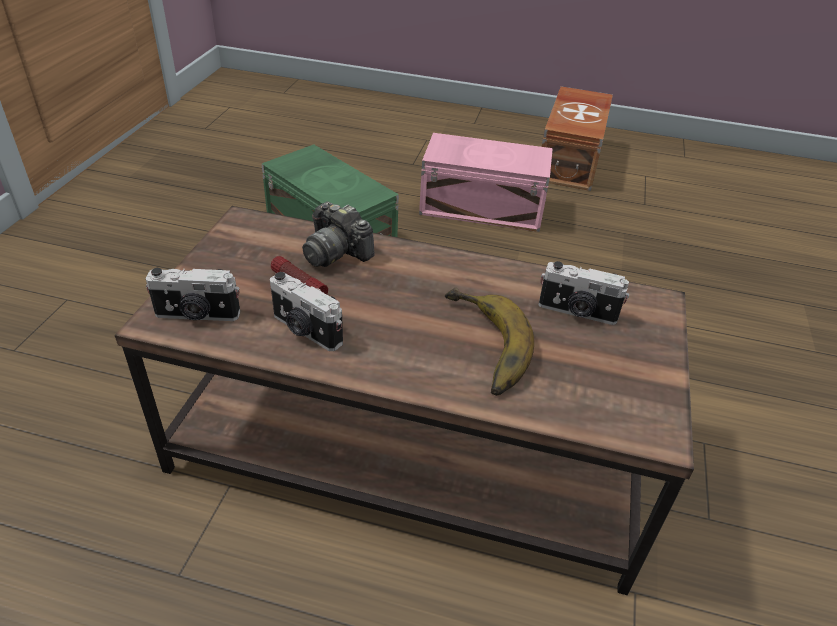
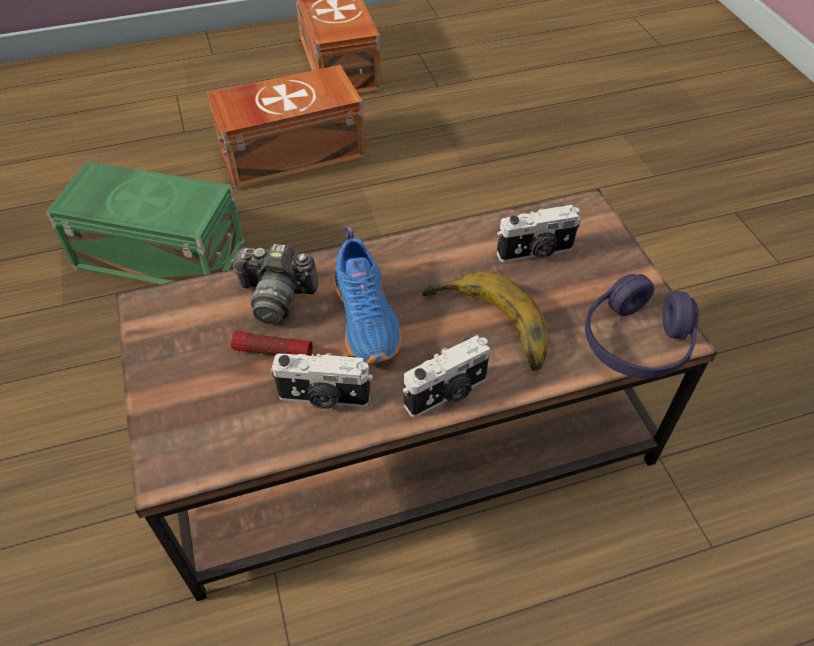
camera: 30 degrees left, 10 degrees up
camera [146,268,240,321] -> camera moved to [403,335,490,417]
pink storage box [419,133,553,232] -> brown storage box [207,65,365,190]
none -> blue shoe [334,227,401,364]
none -> purple headphones [585,274,699,378]

